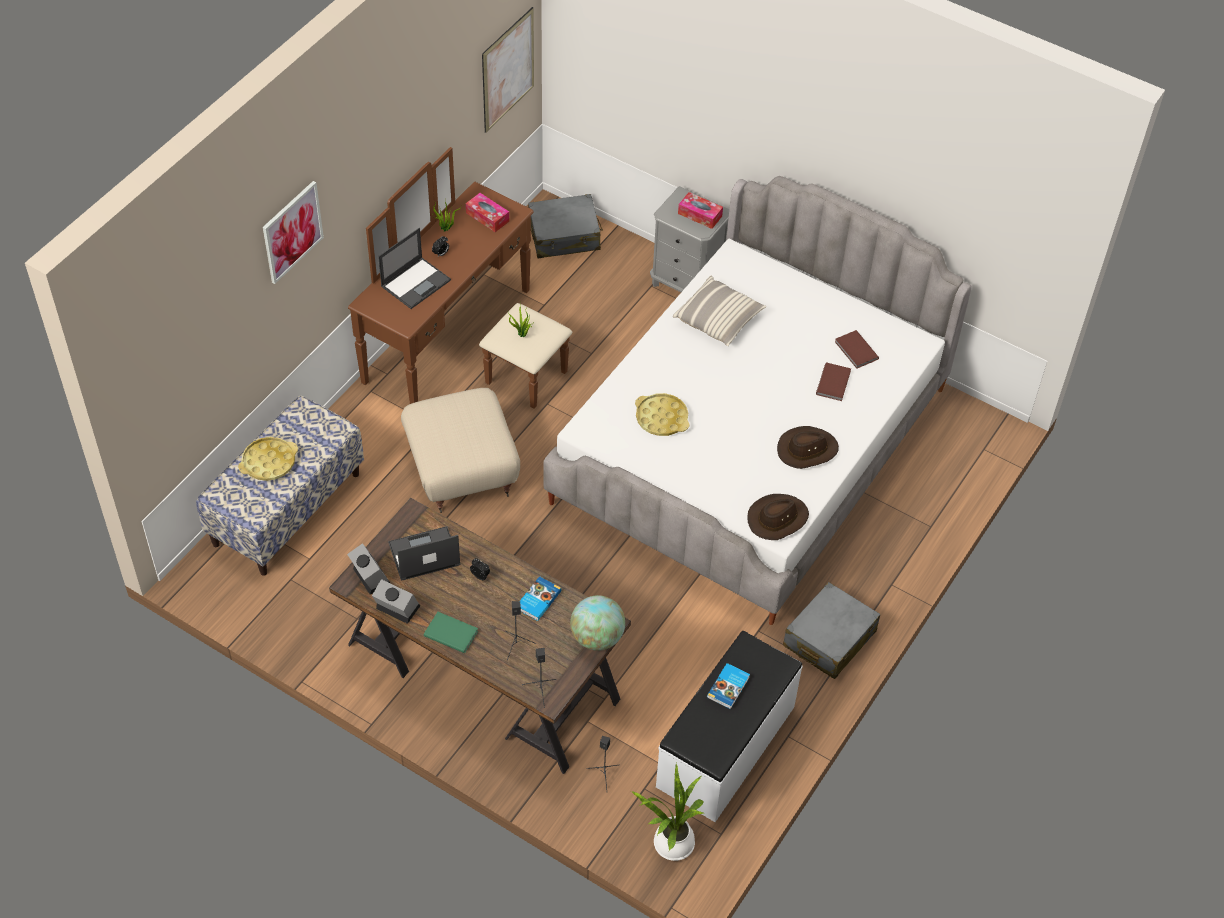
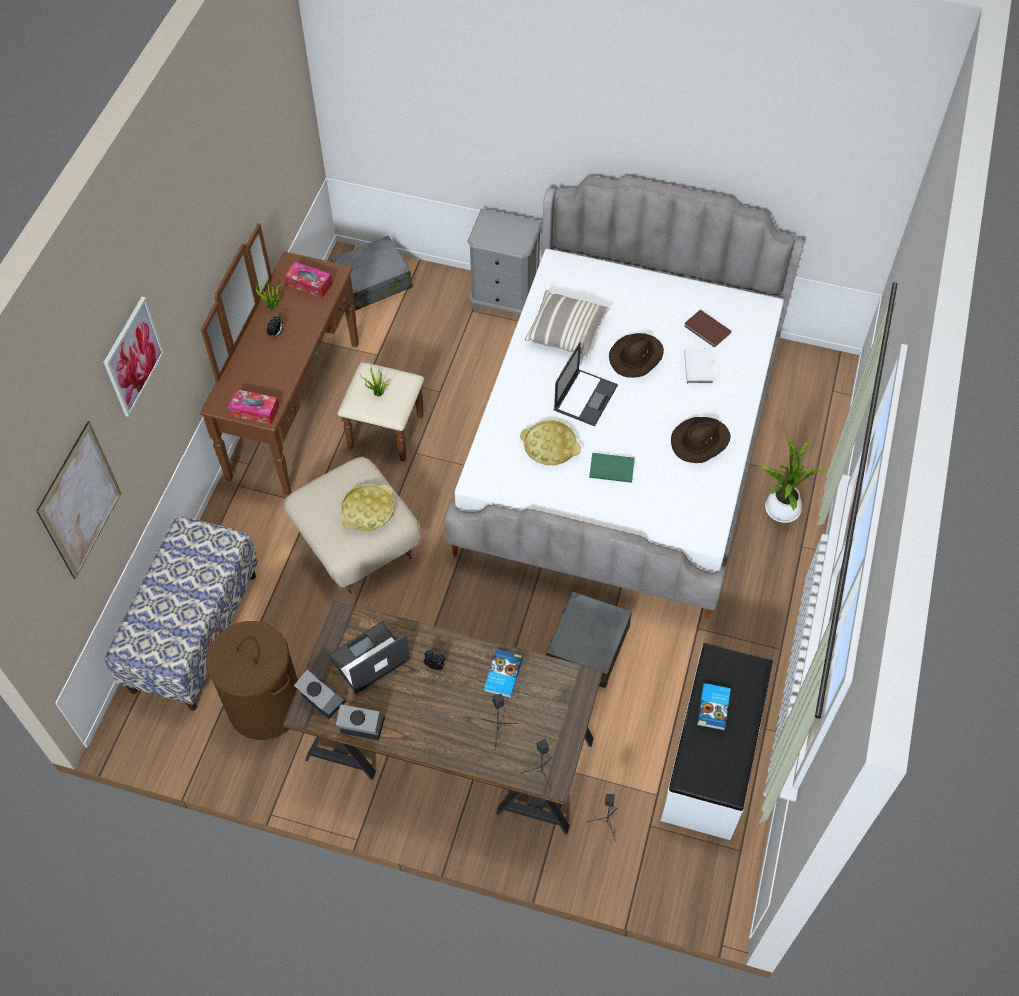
camera: 15 degrees left, 5 degrees up
yellow tray [238,437,298,481] -> yellow tray moved to [340,484,394,531]
laptop [378,228,451,309] -> laptop moved to [554,342,618,426]
green book [424,612,478,653] -> green book moved to [589,453,635,483]
picture [482,7,534,133] -> picture moved to [36,421,121,579]
globe [570,595,625,651] -> none
potted plant [631,764,704,861] -> potted plant moved to [758,434,826,523]
tissue box [678,192,723,229] -> tissue box moved to [228,389,279,425]
brown hat [747,494,809,540] -> brown hat moved to [609,333,664,378]
grey suitcase [783,582,880,679] -> grey suitcase moved to [546,592,632,688]
brown book [816,363,851,401] -> white book [684,349,714,384]
none -> brown laundry basket [206,621,298,740]

